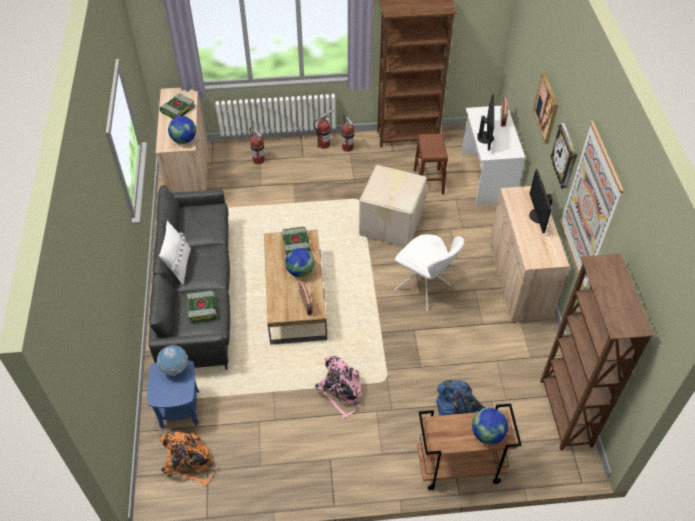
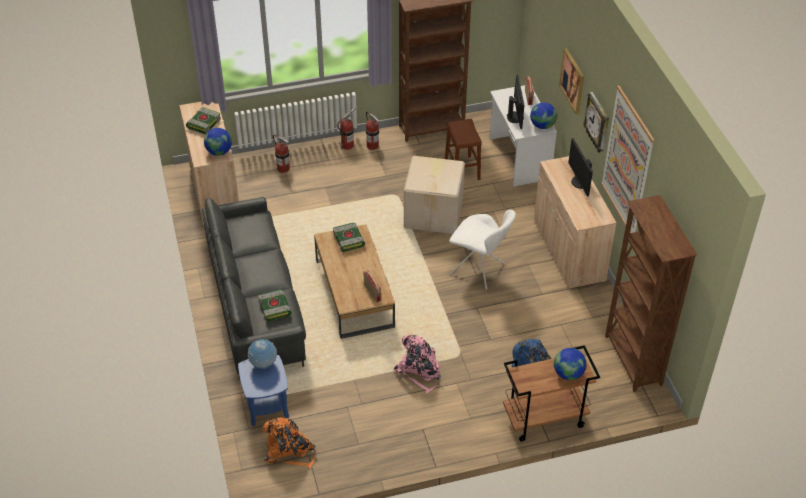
camera: 10 degrees left, 5 degrees down
white pillow [159,221,191,285] -> none
globe [285,248,315,277] -> globe moved to [530,102,557,129]

